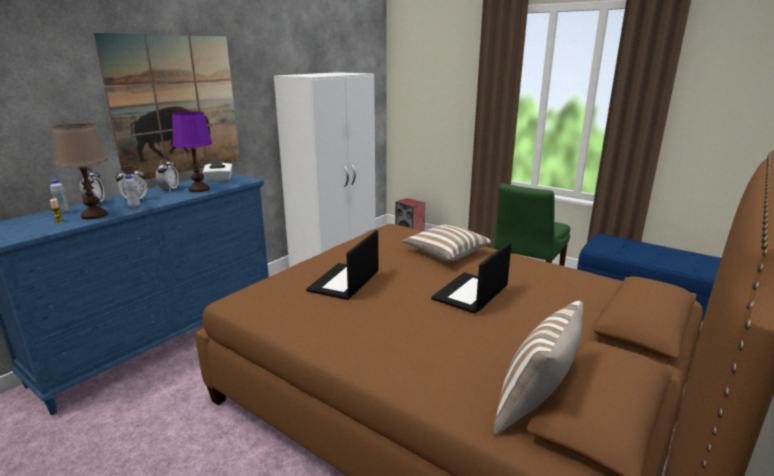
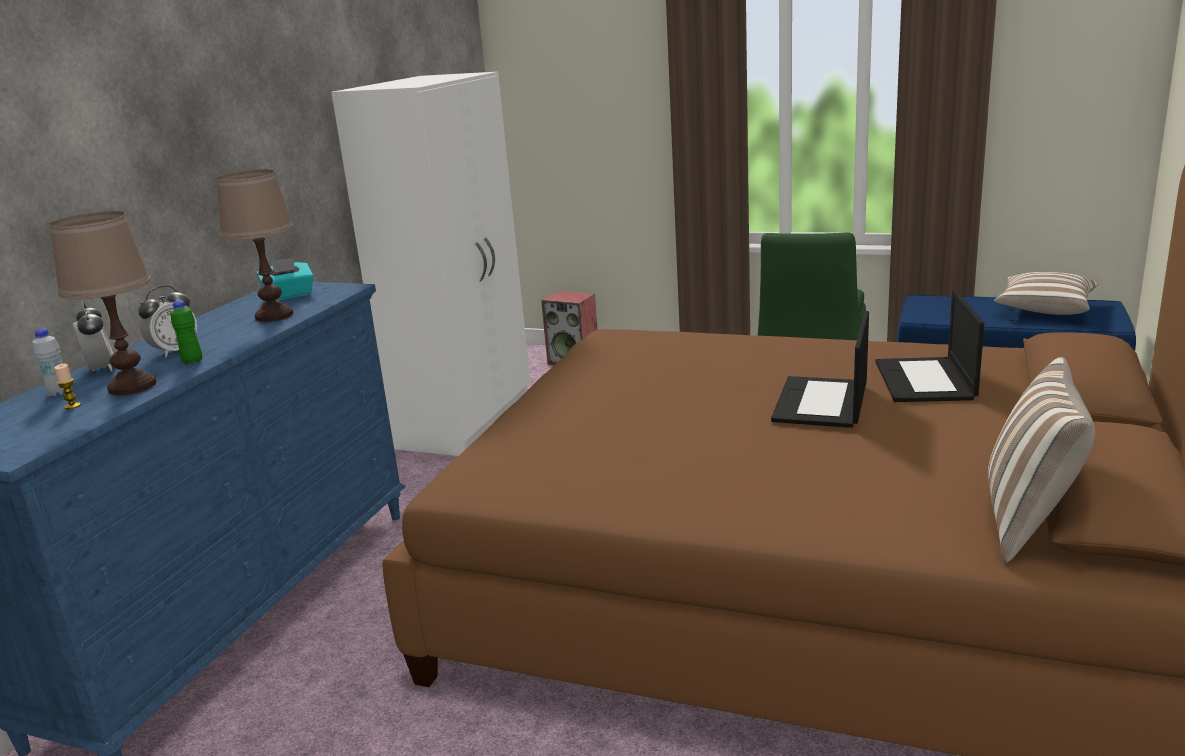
camera: 15 degrees left, 0 degrees up
picture [94,33,240,180] -> none
white bottle [124,175,140,209] -> green bottle [171,300,202,364]
alarm clock [156,157,179,191] -> none
purple table lamp [172,112,212,192] -> brown table lamp [216,170,293,322]
white tissue box [203,160,232,182] -> turquoise tissue box [256,257,314,301]
laptop [306,230,378,300] -> laptop moved to [876,290,984,402]
pillow [402,225,491,262] -> pillow moved to [994,272,1098,315]

